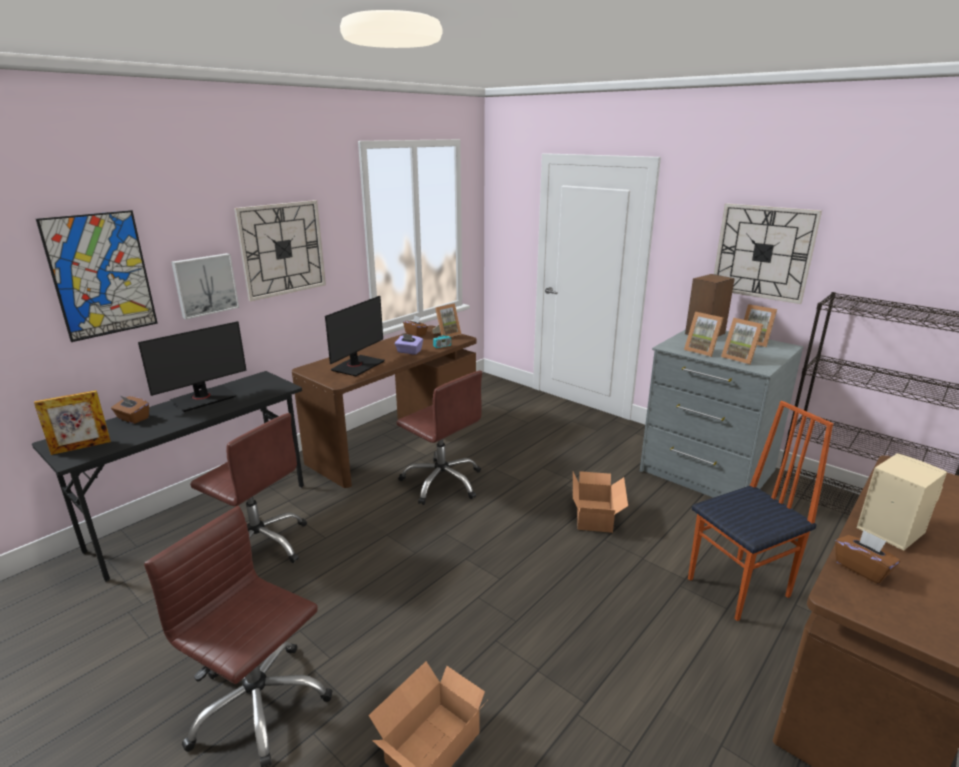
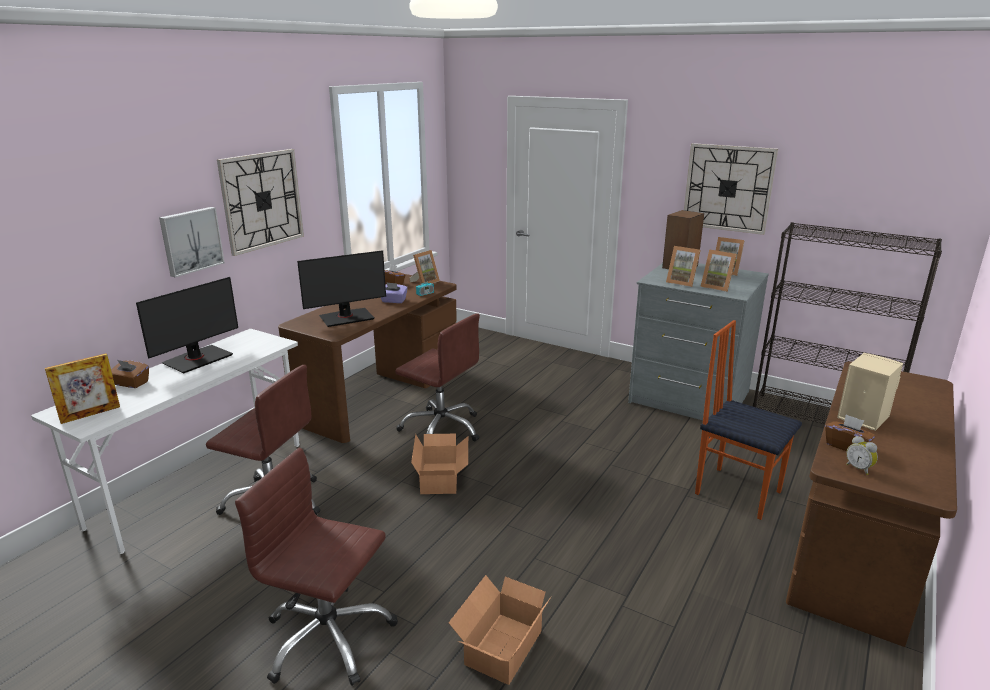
camera: 10 degrees left, 0 degrees up
black desk [32,371,304,582] -> white desk [31,329,300,554]
picture [36,210,158,342] -> none
monitor [325,296,385,376] -> monitor turned 45 degrees clockwise [297,250,386,327]
cardboard box [573,471,628,533] -> cardboard box moved to [411,434,468,494]
chair [688,401,833,621] -> chair turned 105 degrees counterclockwise [695,320,802,520]
none -> alarm clock [846,436,878,475]

